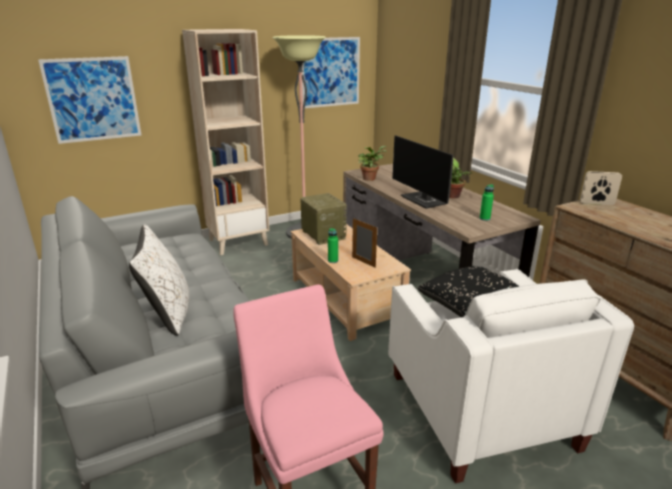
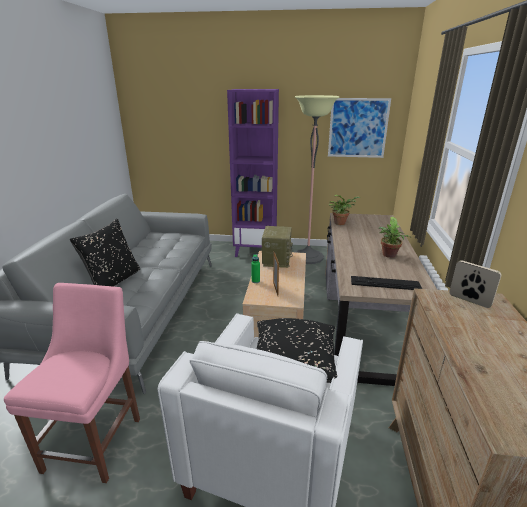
camera: 35 degrees right, 0 degrees up
picture [38,56,142,144] -> none
white pillow [129,224,190,336] -> black pillow [70,219,140,287]
beige bookcase [182,29,270,255] -> purple bookcase [227,89,279,257]
monitor [392,135,453,209] -> none
green bottle [480,185,494,221] -> keyboard [351,276,422,290]

